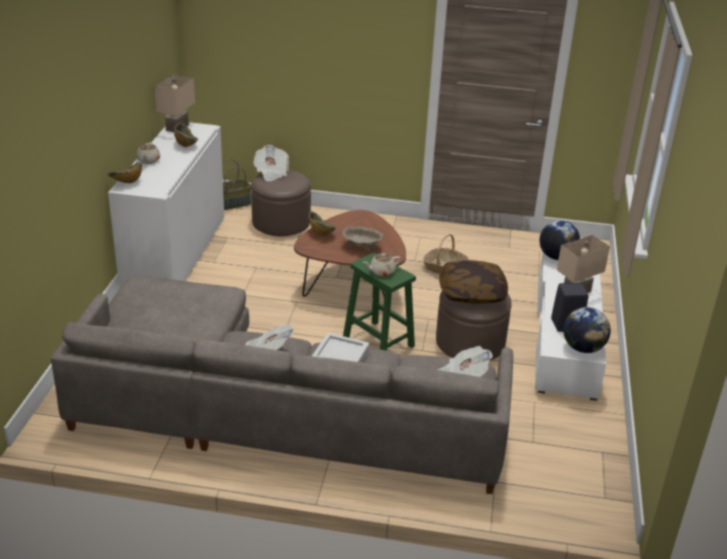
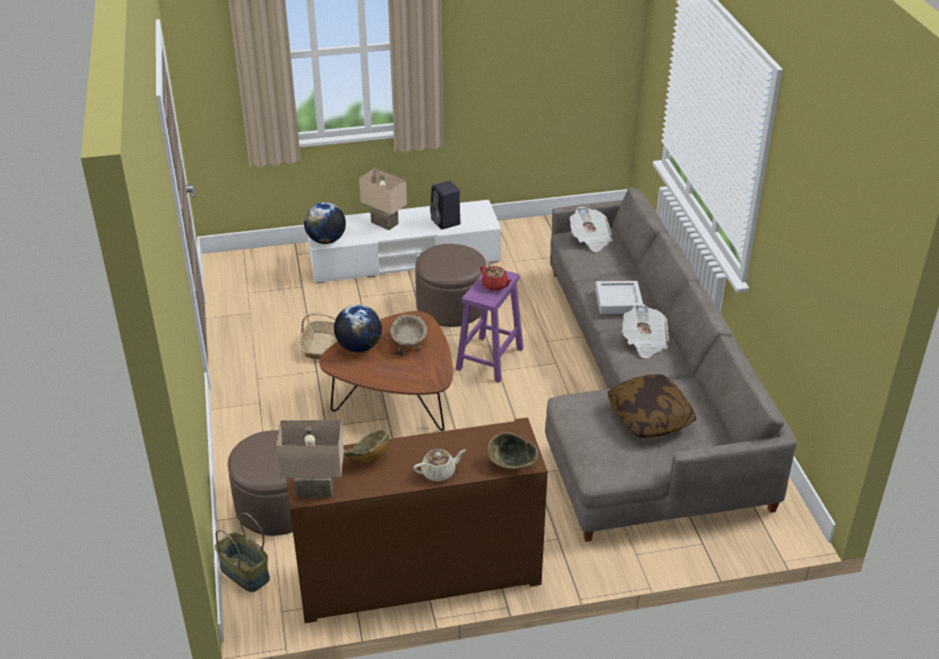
camera: 110 degrees left, 5 degrees up
white cabinet [108,122,224,290] -> brown cabinet [286,417,548,623]
newspaper [253,145,289,181] -> none
bowl [309,211,336,236] -> none
green stool [343,253,416,351] -> purple stool [456,266,523,383]
beige teapot [363,253,401,276] -> red teapot [480,266,512,291]
pillow [439,260,508,304] -> pillow moved to [608,374,696,438]
globe [563,307,611,353] -> globe moved to [334,304,382,352]

